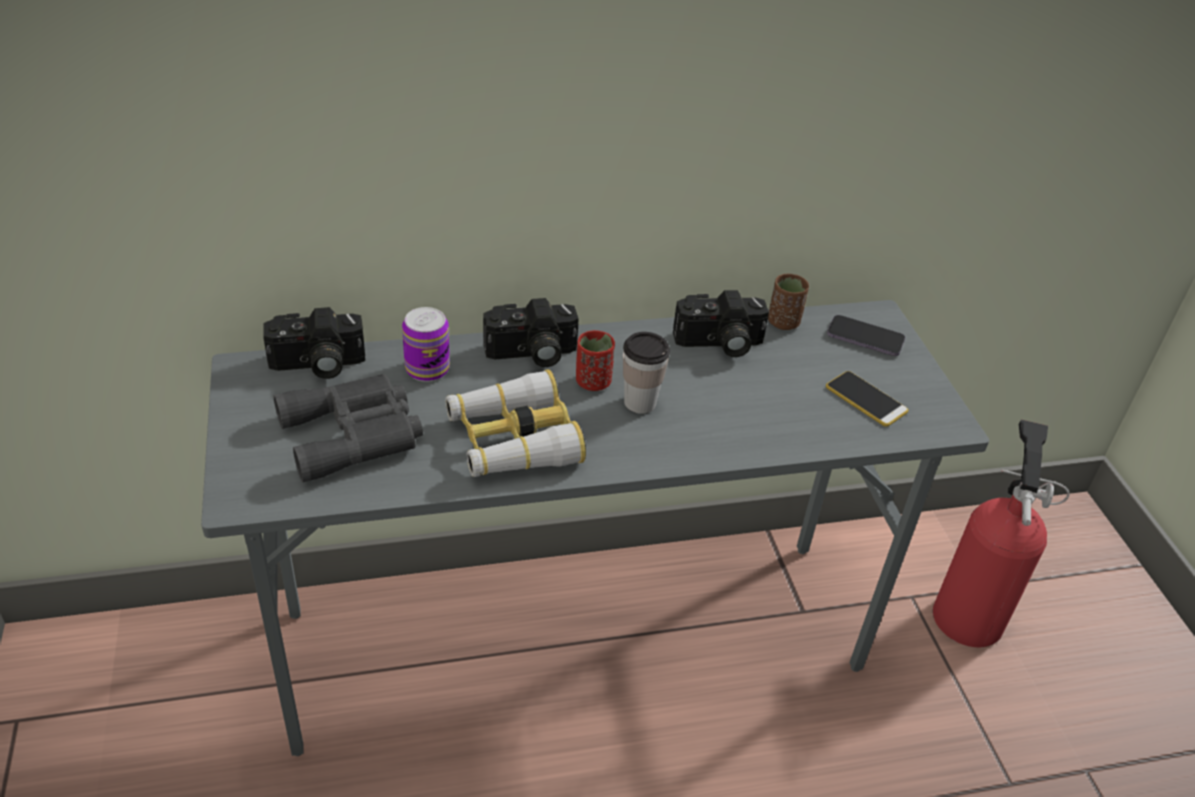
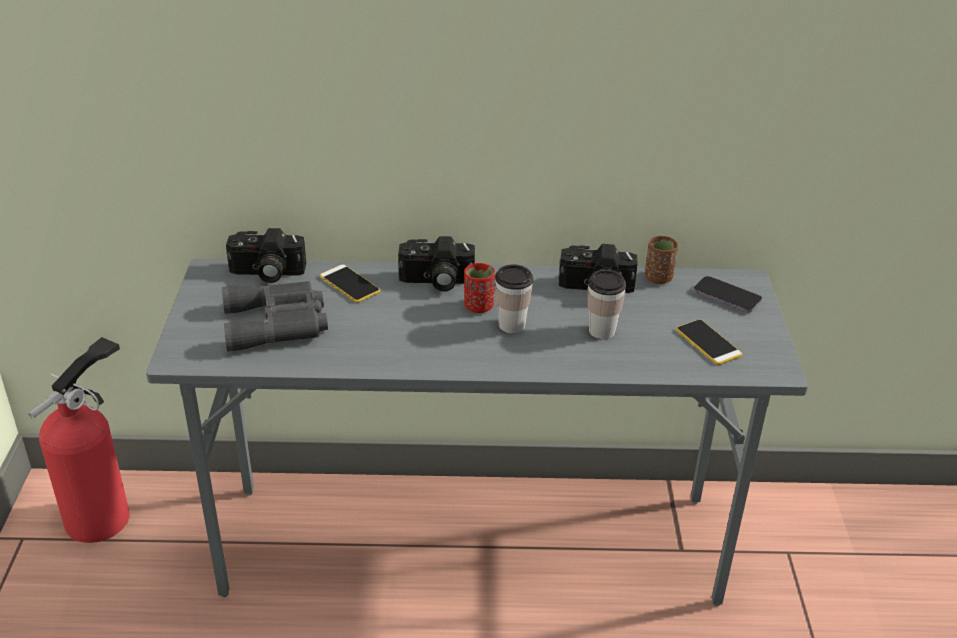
camera: 15 degrees right, 5 degrees down
can [402,307,450,382] -> phone [320,264,380,303]
binoculars [445,369,586,477] -> none
fire extinguisher [933,420,1070,647] -> fire extinguisher moved to [28,337,130,543]
none -> cup [588,269,626,339]

